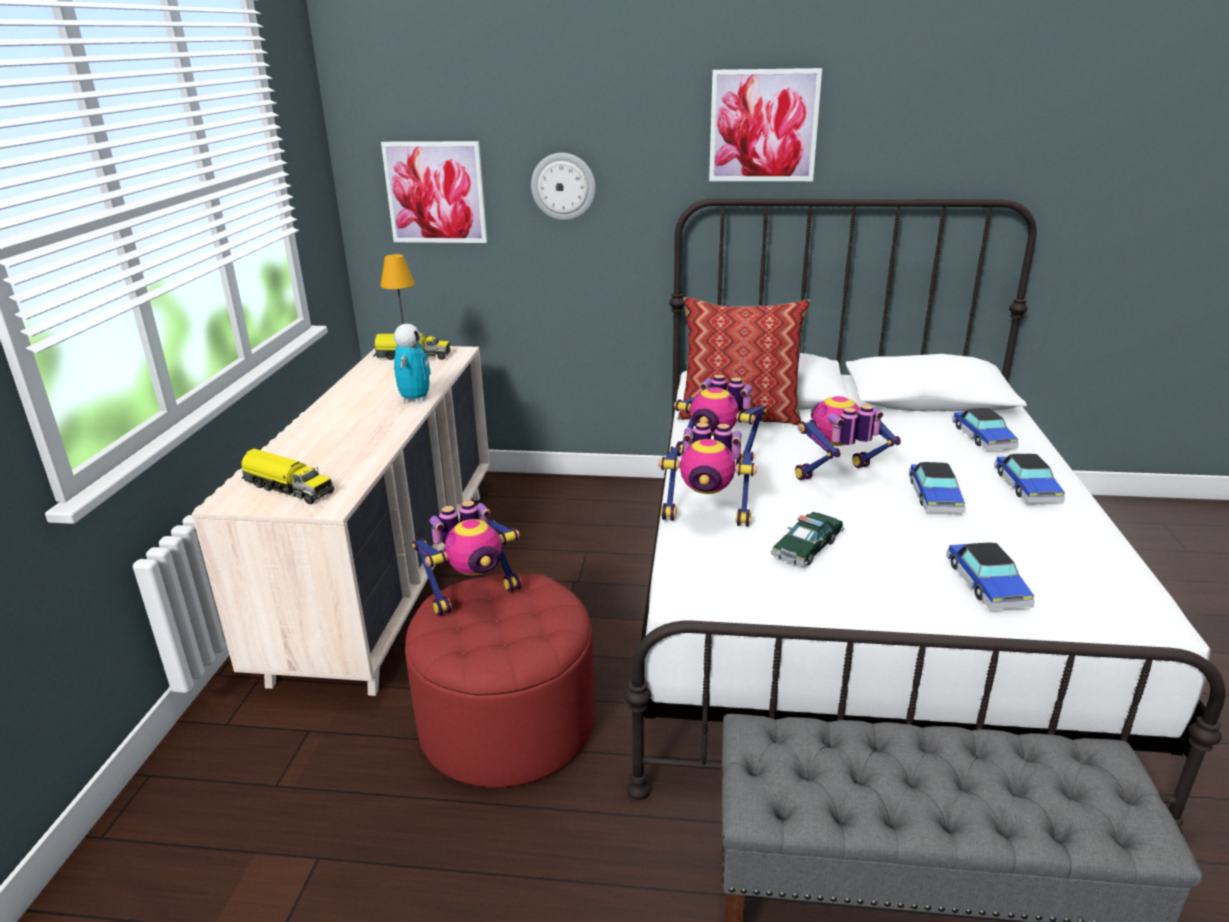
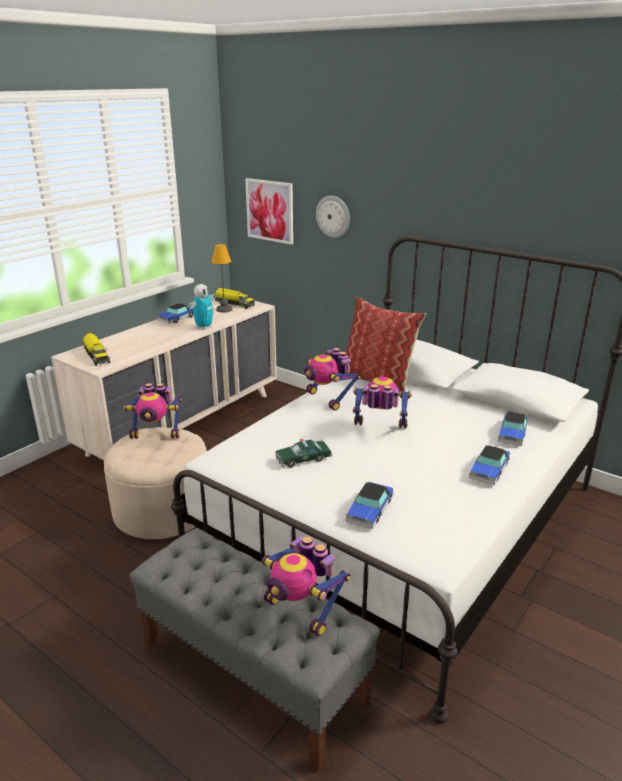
camera: 30 degrees right, 0 degrees up
red ottoman [405,573,595,787] -> beige ottoman [104,427,207,539]
toy robot [658,422,757,527] -> toy robot moved to [262,536,350,637]
picture [709,68,822,181] -> none
toy car [909,462,965,513] -> toy car moved to [157,303,194,324]

